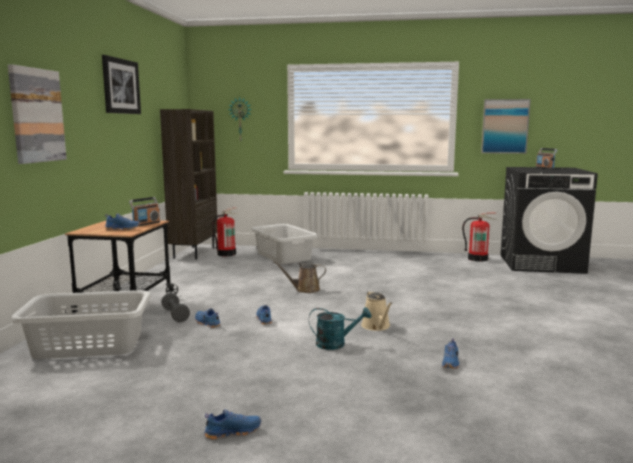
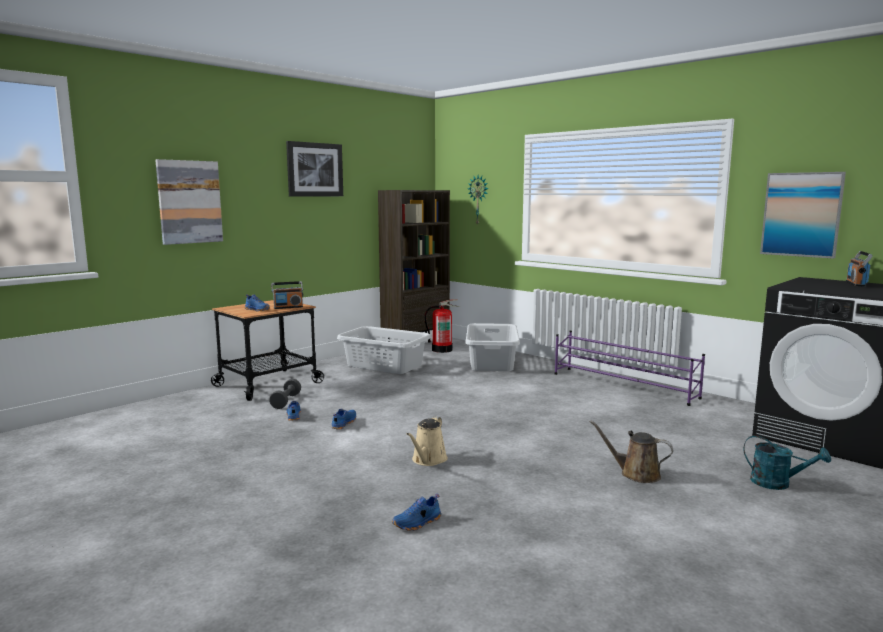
camera: 35 degrees right, 0 degrees up
grey laundry basket [10,290,151,359] -> grey laundry basket moved to [337,326,431,374]
blue shoe [204,409,261,439] -> none
brown watering can [273,261,326,293] -> brown watering can moved to [590,420,673,483]
turquoise watering can [309,307,371,350] -> turquoise watering can moved to [743,435,831,490]
fire extinguisher [462,213,499,262] -> none
none -> purple shoe rack [555,331,705,406]

